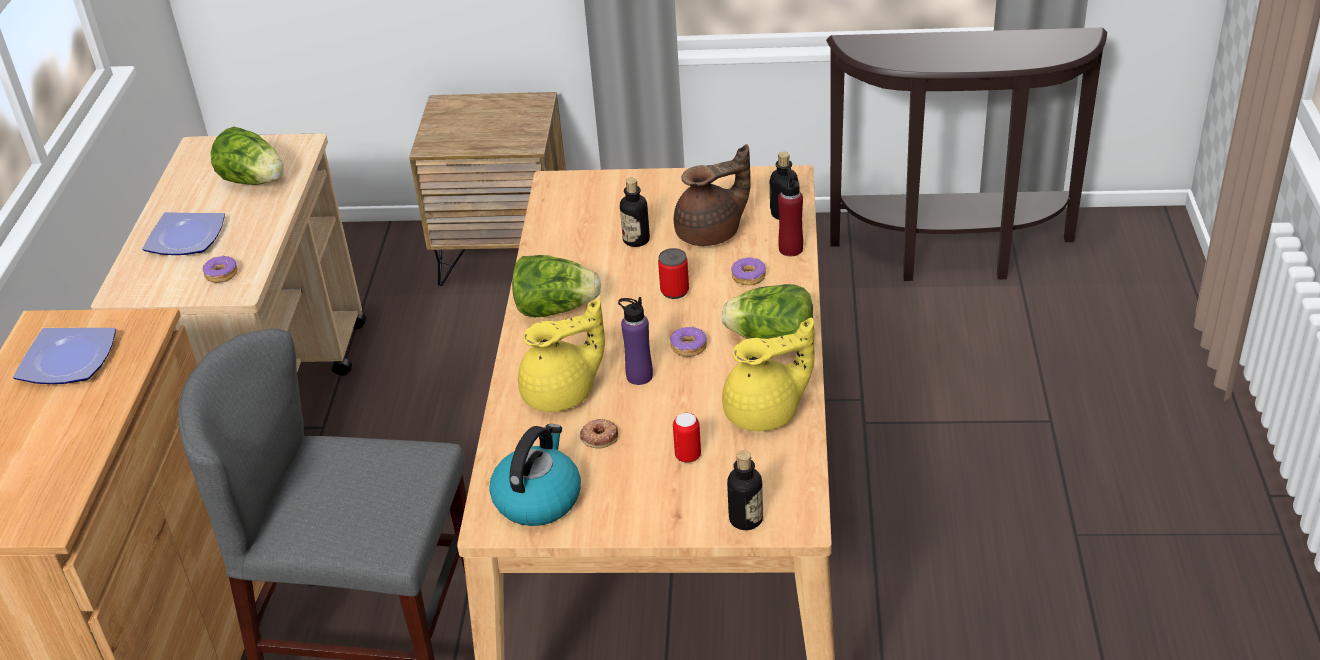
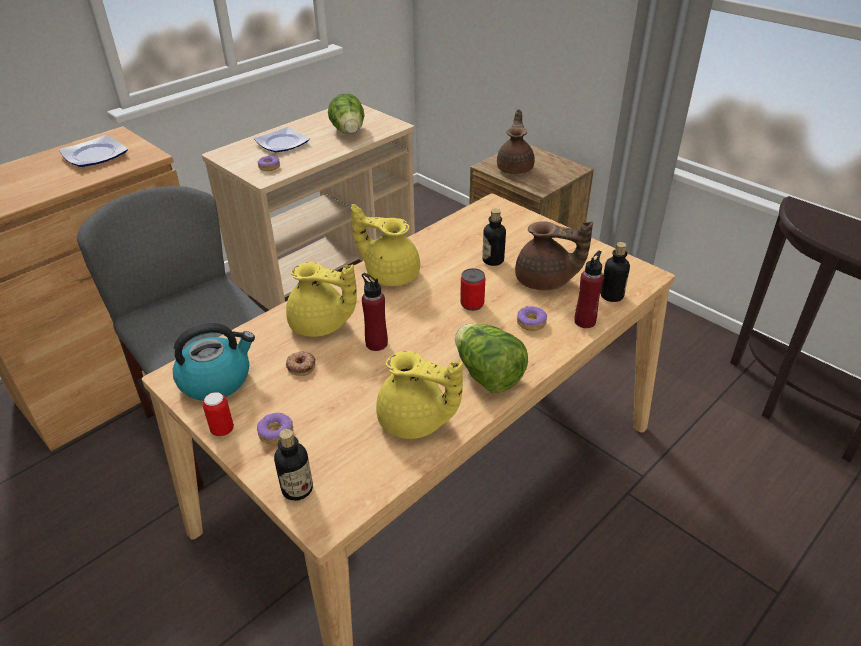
camera: 40 degrees right, 0 degrees up
lettuce [512,255,601,317] -> yellow teapot [351,204,420,286]
purple bottle [618,297,653,385] -> red bottle [362,273,388,351]
donut [670,326,707,357] -> donut moved to [257,413,293,445]
can [673,413,701,463] -> can moved to [203,392,234,437]
none -> brown teapot [497,109,535,174]

